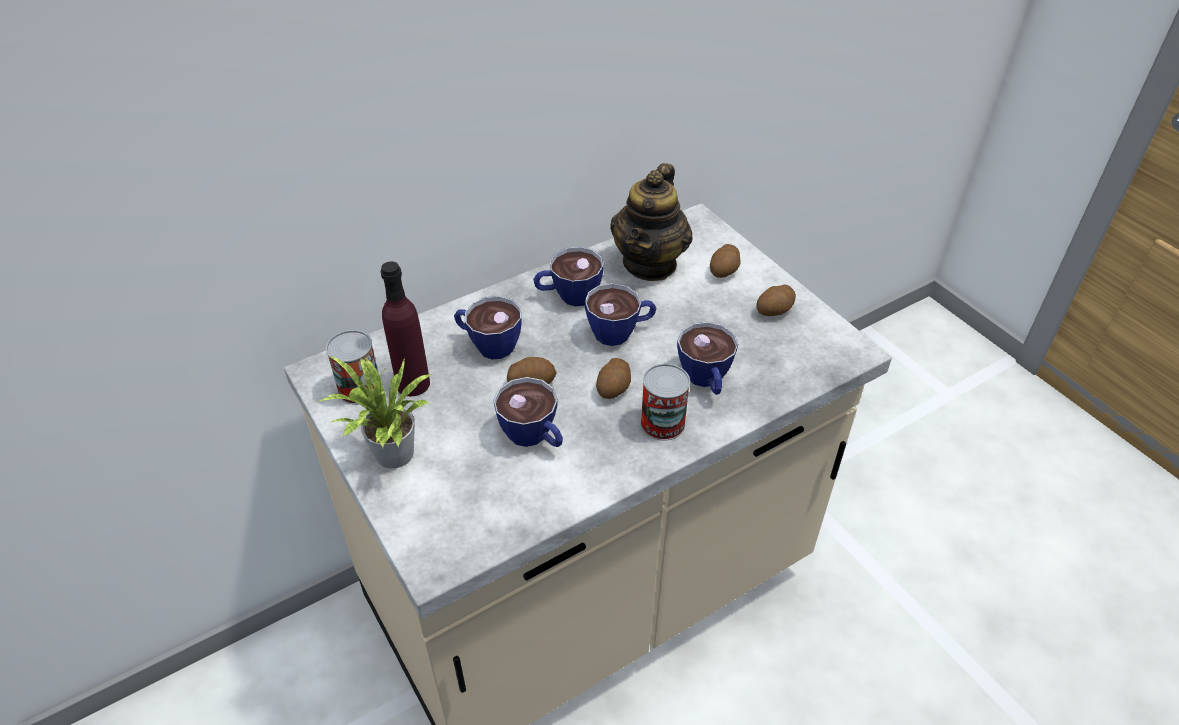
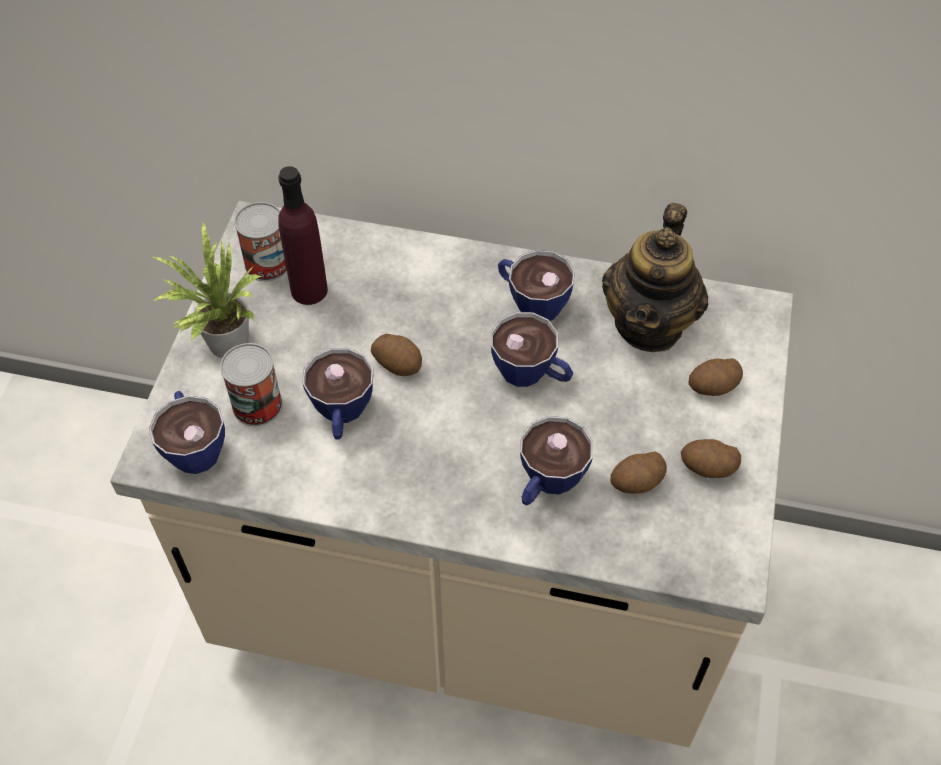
camera: 45 degrees right, 10 degrees up
cup [454,296,521,360] -> cup moved to [149,391,225,474]
potato [596,358,631,399] -> potato moved to [610,451,667,493]
teapot [610,163,692,281] -> teapot turned 45 degrees counterclockwise [602,203,709,352]
can [640,364,690,441] -> can moved to [220,343,283,426]

